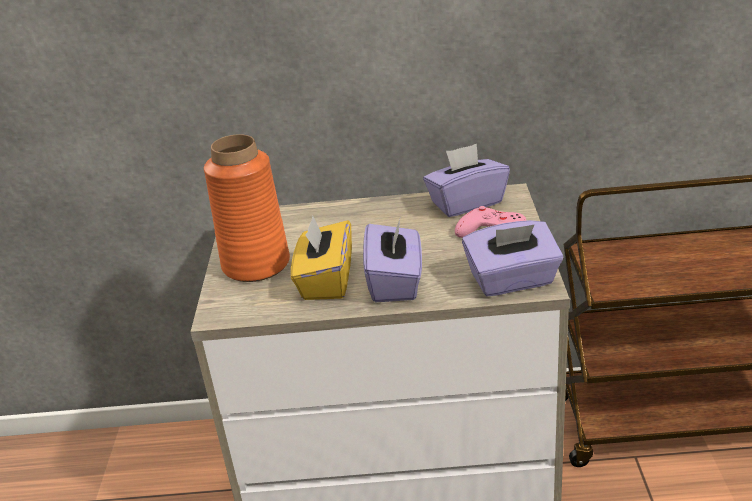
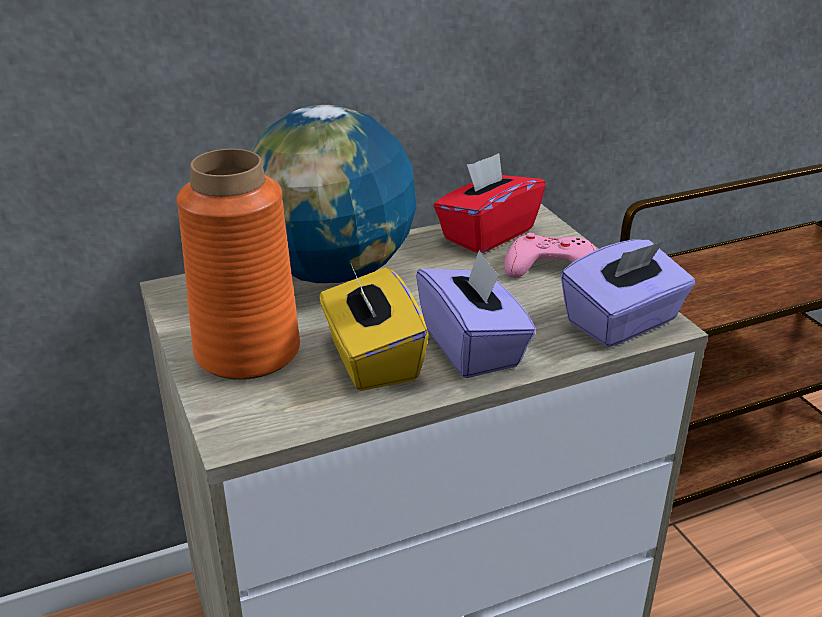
camera: 25 degrees left, 0 degrees up
purple tissue box [423,144,510,217] -> red tissue box [433,153,546,254]
none -> globe [251,105,417,283]

